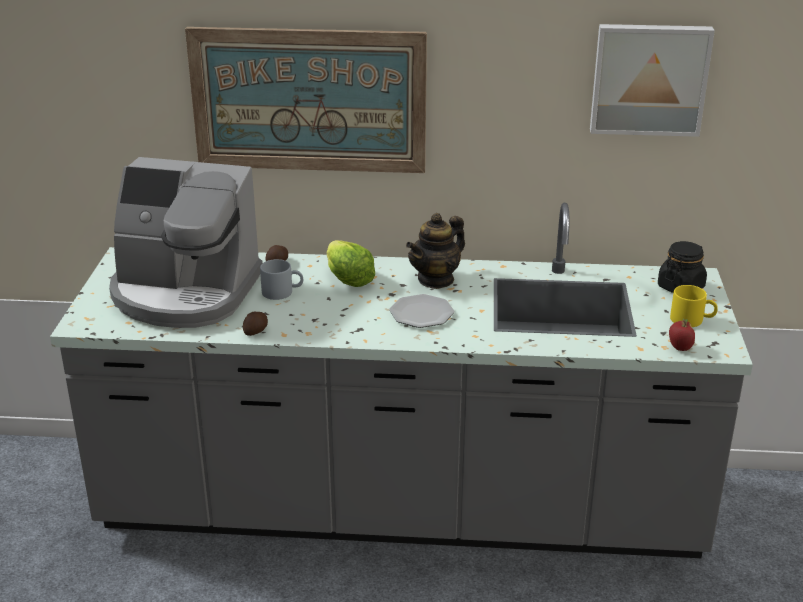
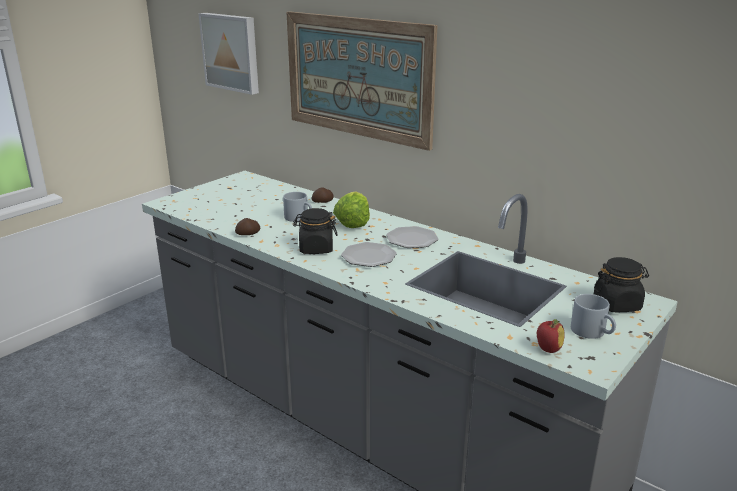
camera: 35 degrees right, 5 degrees down
coffee machine [109,157,263,328] -> none
teapot [406,213,465,289] -> plate [386,226,438,248]
picture [590,24,715,137] -> picture moved to [198,13,259,95]
yellow mug [670,285,718,327] -> grey mug [571,294,616,339]
none -> black jar [293,208,337,254]

